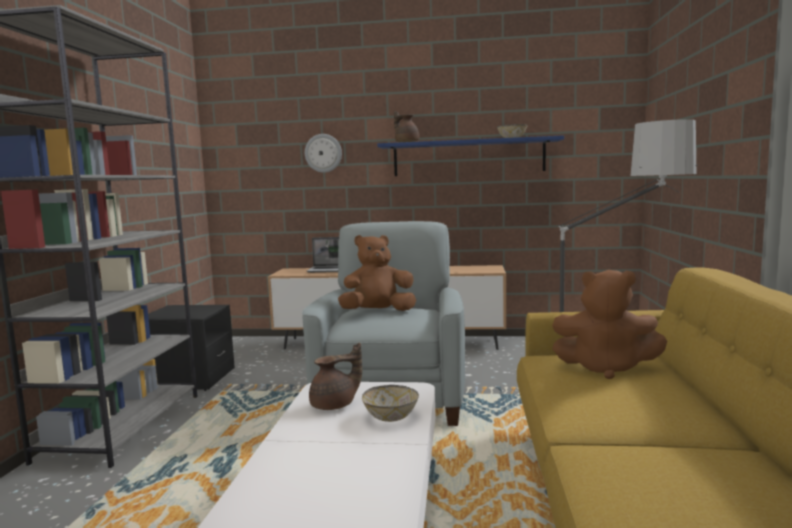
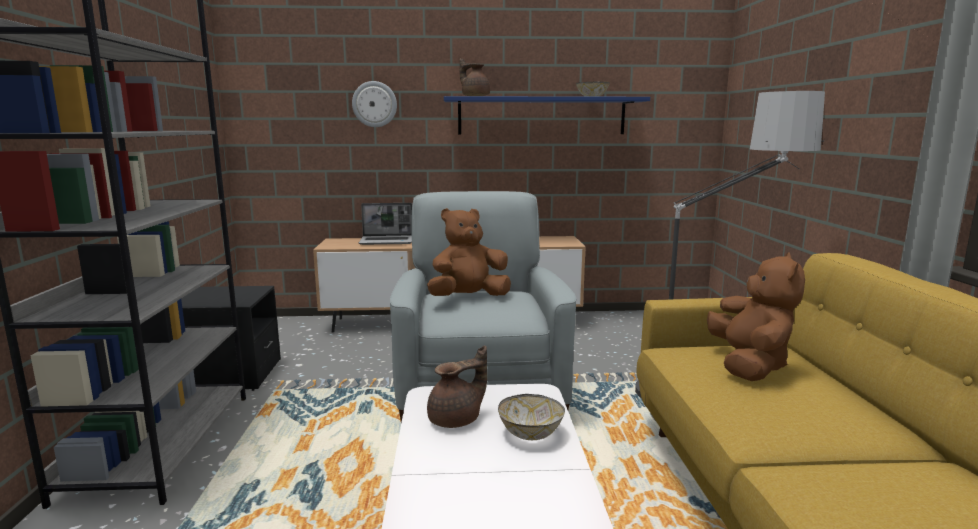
camera: 10 degrees left, 5 degrees up
brown plush toy [552,270,667,379] -> brown plush toy turned 90 degrees counterclockwise [707,252,805,381]

